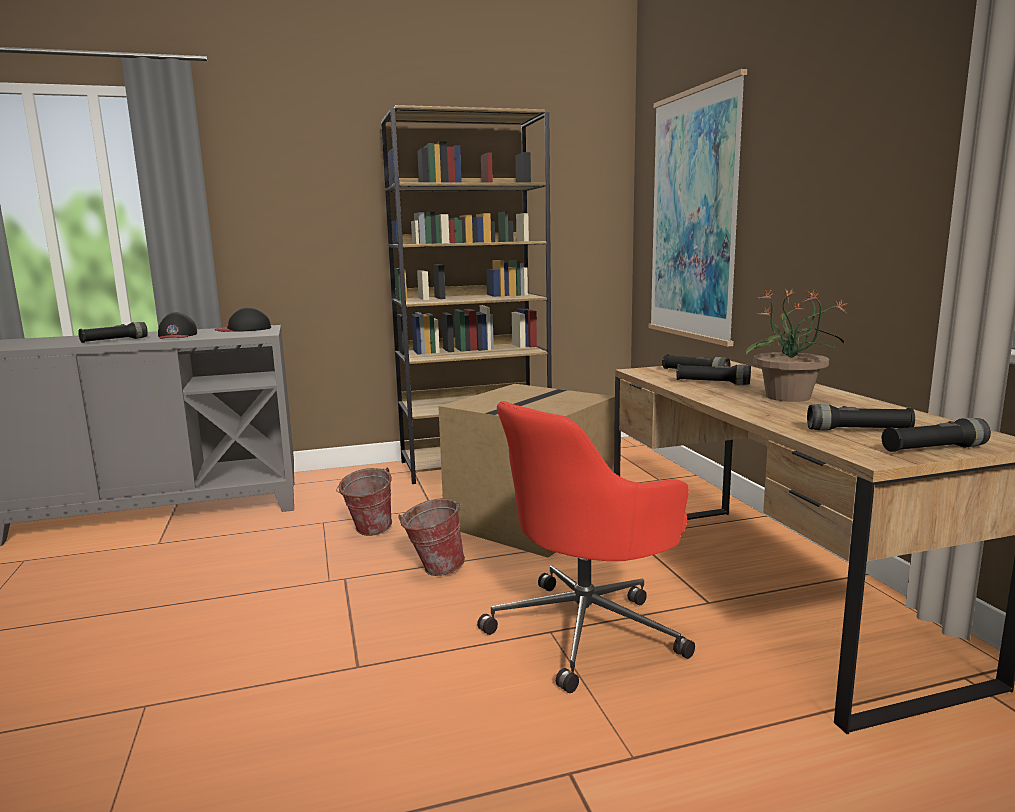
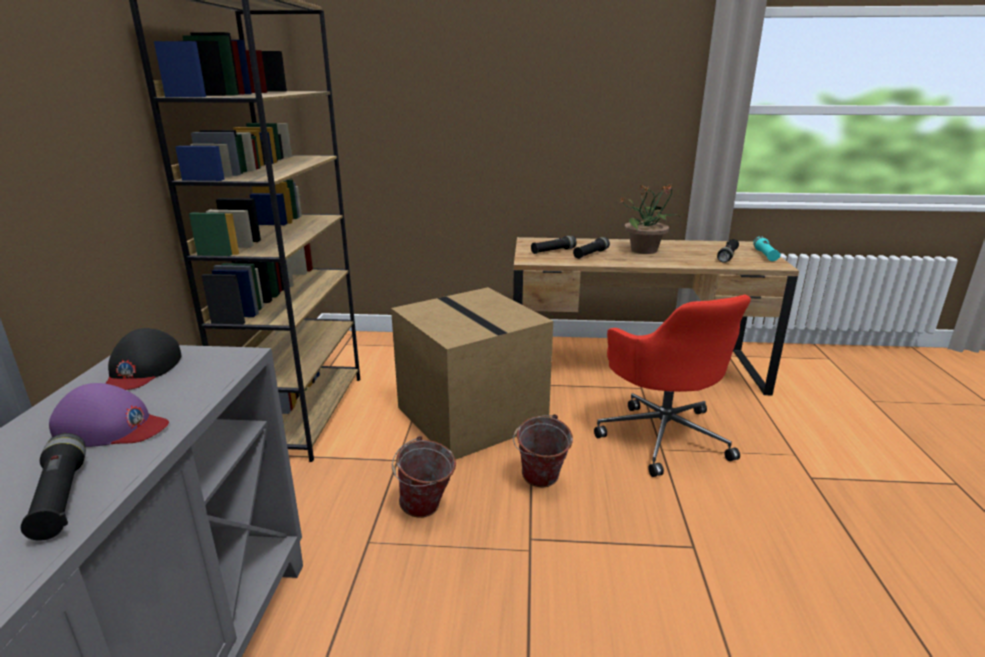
camera: 70 degrees left, 10 degrees up
black cap [158,312,197,339] -> purple cap [49,383,169,447]
picture [649,69,747,347] -> none
black flashlight [882,418,991,452] -> turquoise flashlight [753,236,781,261]

